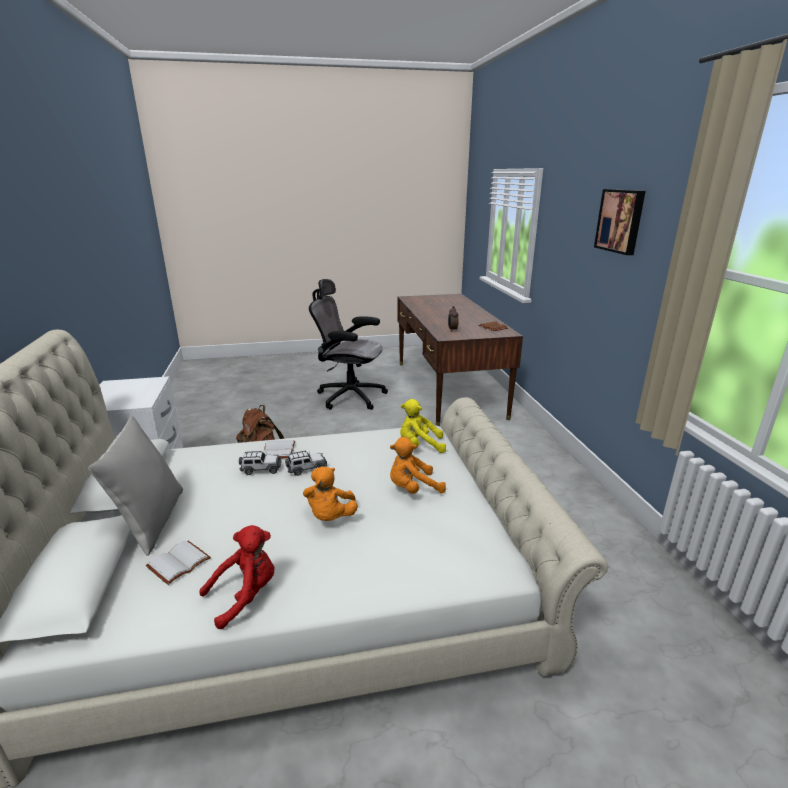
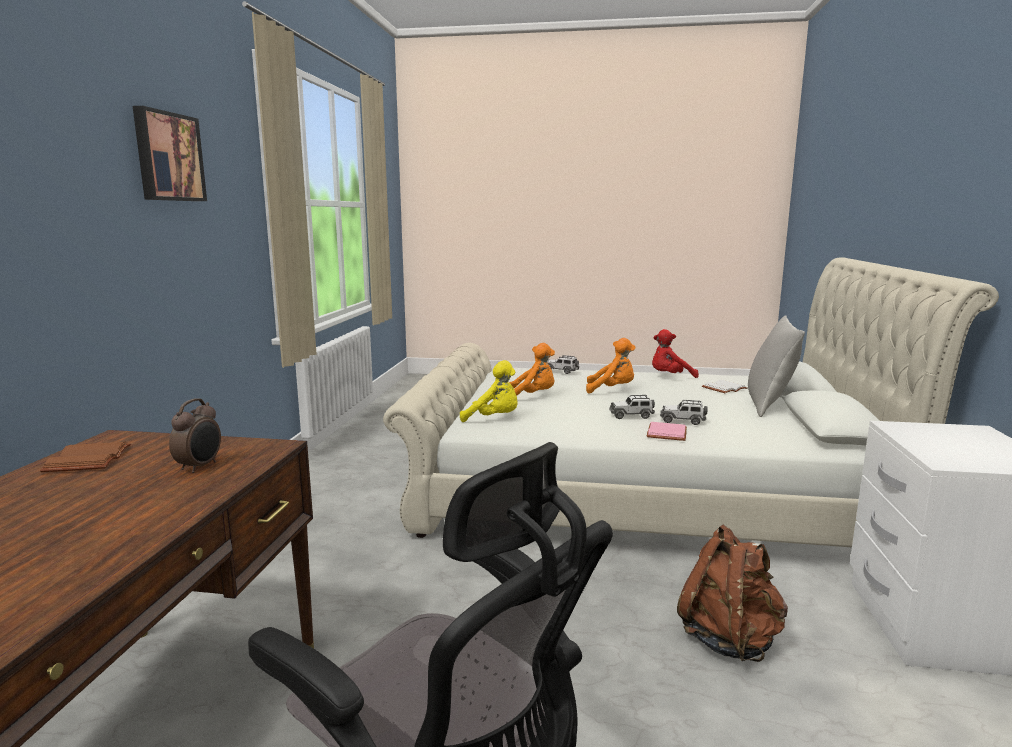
camera: 160 degrees left, 10 degrees down
white book [263,440,295,458] -> pink book [647,422,687,441]
orange plush toy [303,466,358,521] -> orange plush toy turned 75 degrees clockwise [586,338,635,394]
none -> toy car [547,355,579,374]

